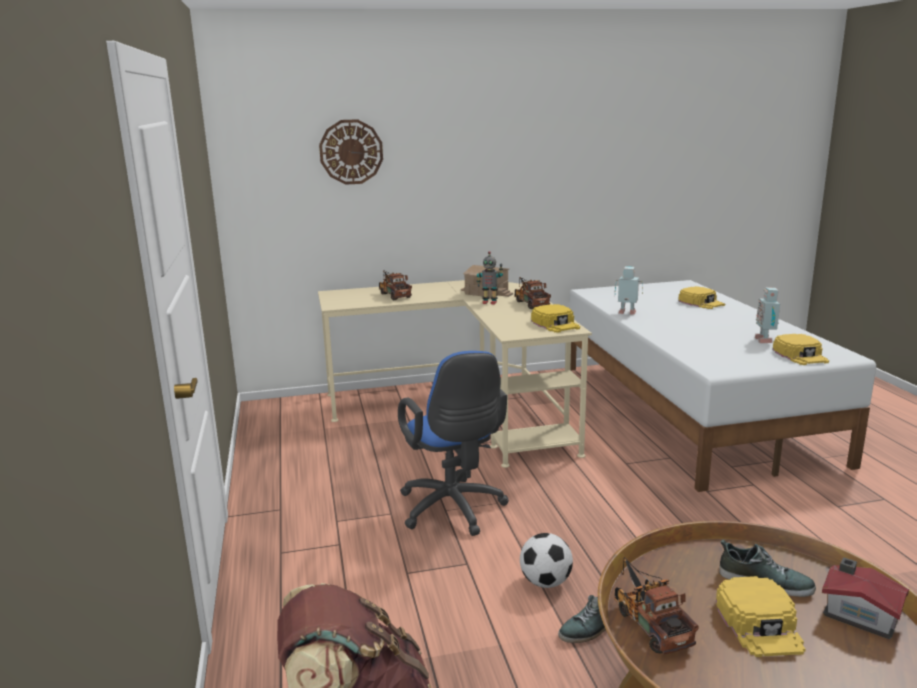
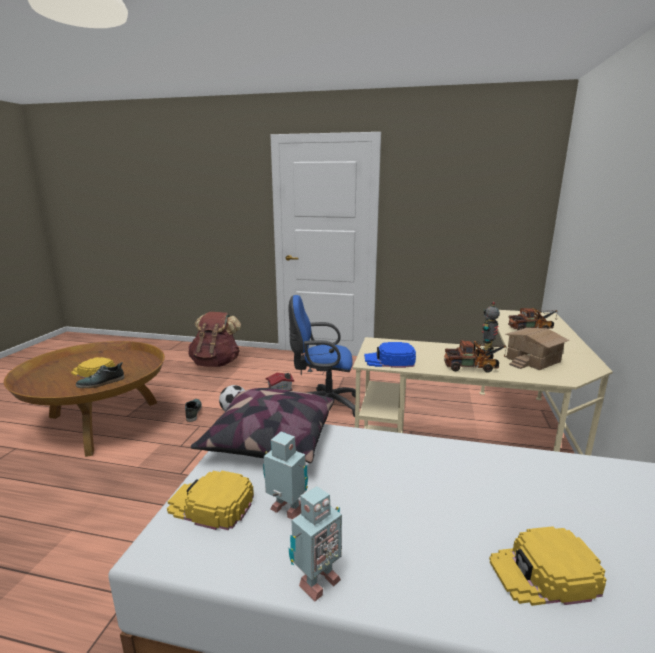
camera: 115 degrees right, 0 degrees up
wall clock [319,119,383,185] -> none
yellow cap [531,304,580,333] -> blue cap [364,342,416,368]
toy truck [614,557,699,654] -> none
toy robot [615,266,643,314] -> toy robot moved to [289,486,342,601]
toy house [822,557,909,639] -> toy house moved to [265,373,294,391]
none -> pillow [191,388,334,463]

